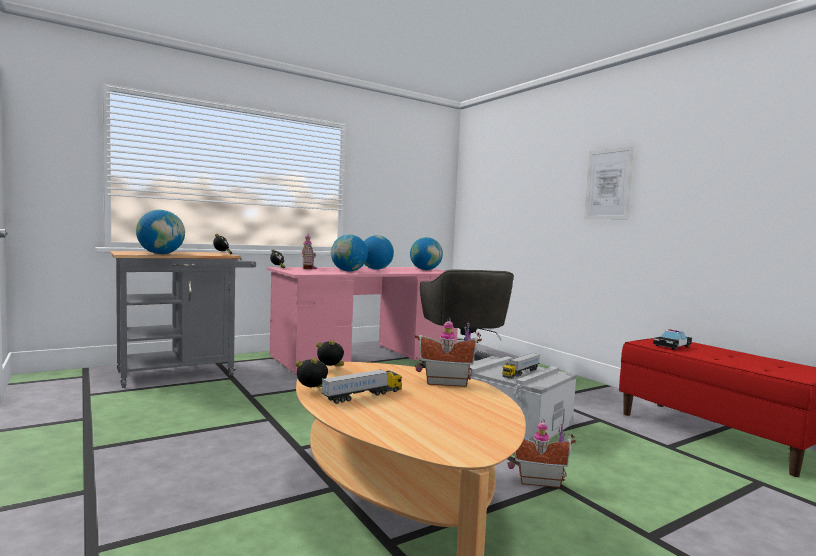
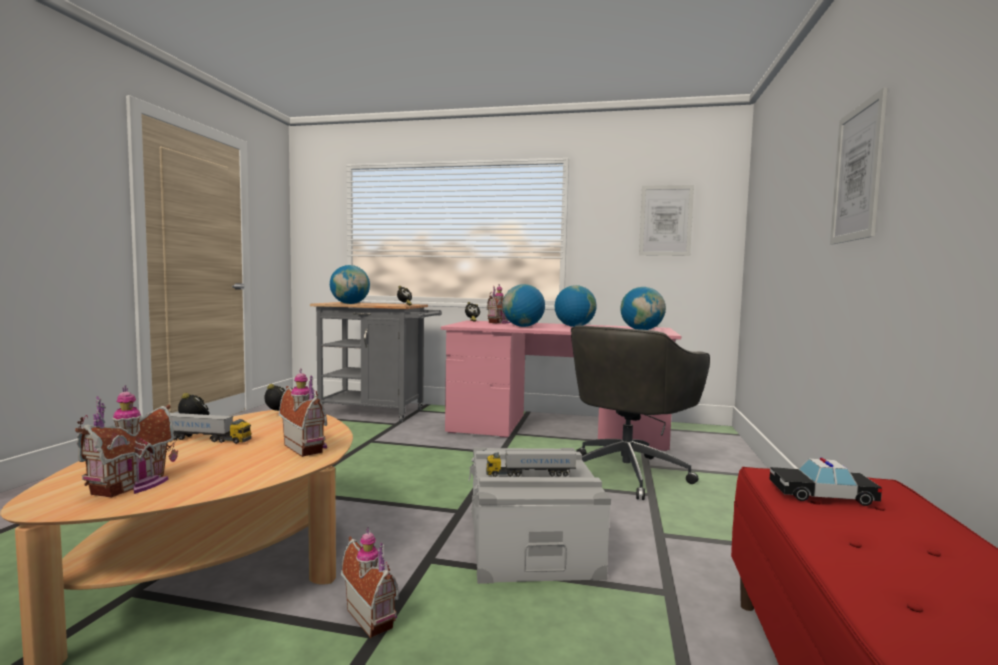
camera: 45 degrees right, 0 degrees up
none -> toy house [75,386,178,498]
none -> picture [639,185,694,256]

